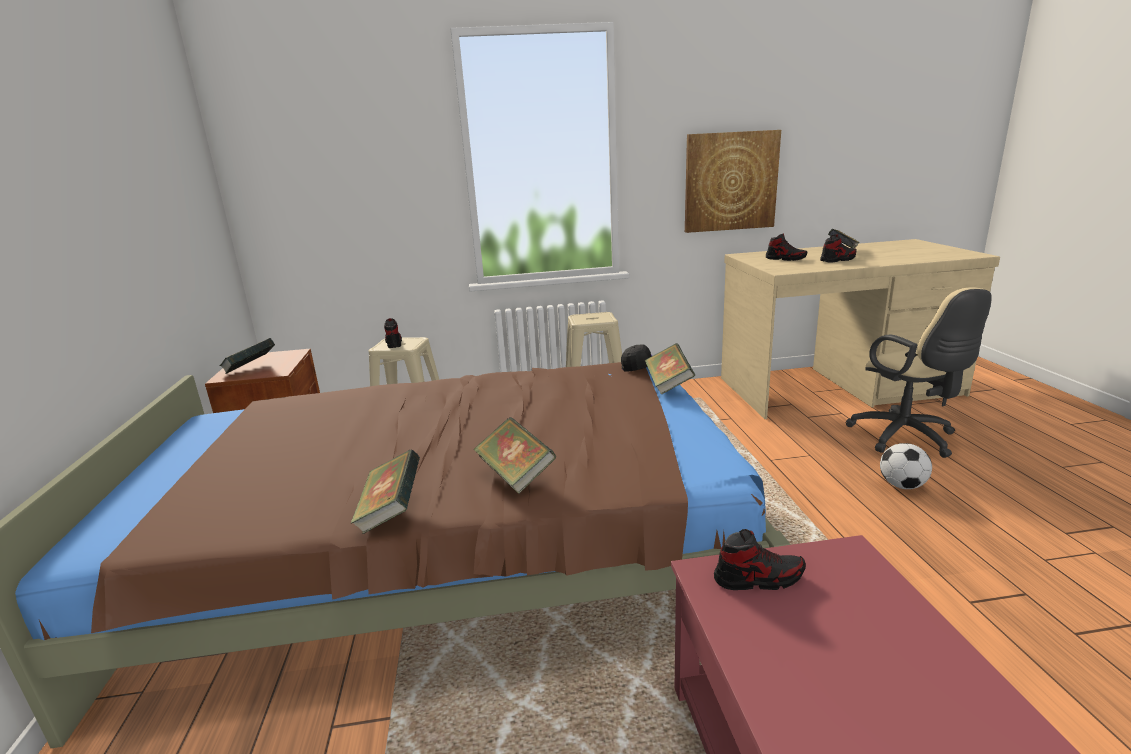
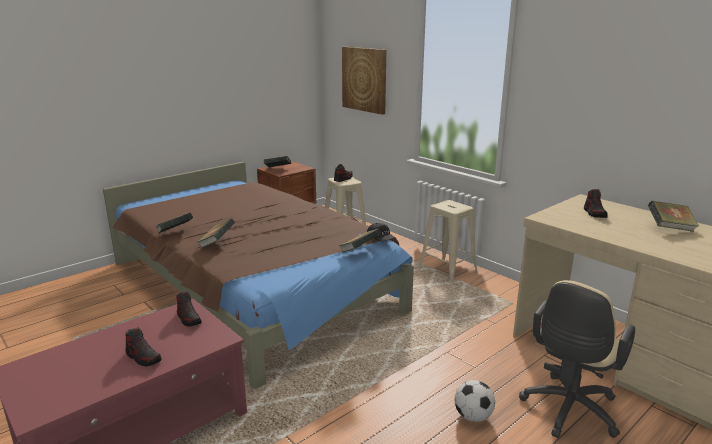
camera: 55 degrees right, 0 degrees up
picture [685,130,781,233] -> picture moved to [342,47,386,115]
shoe [820,234,856,263] -> shoe moved to [125,327,162,366]

